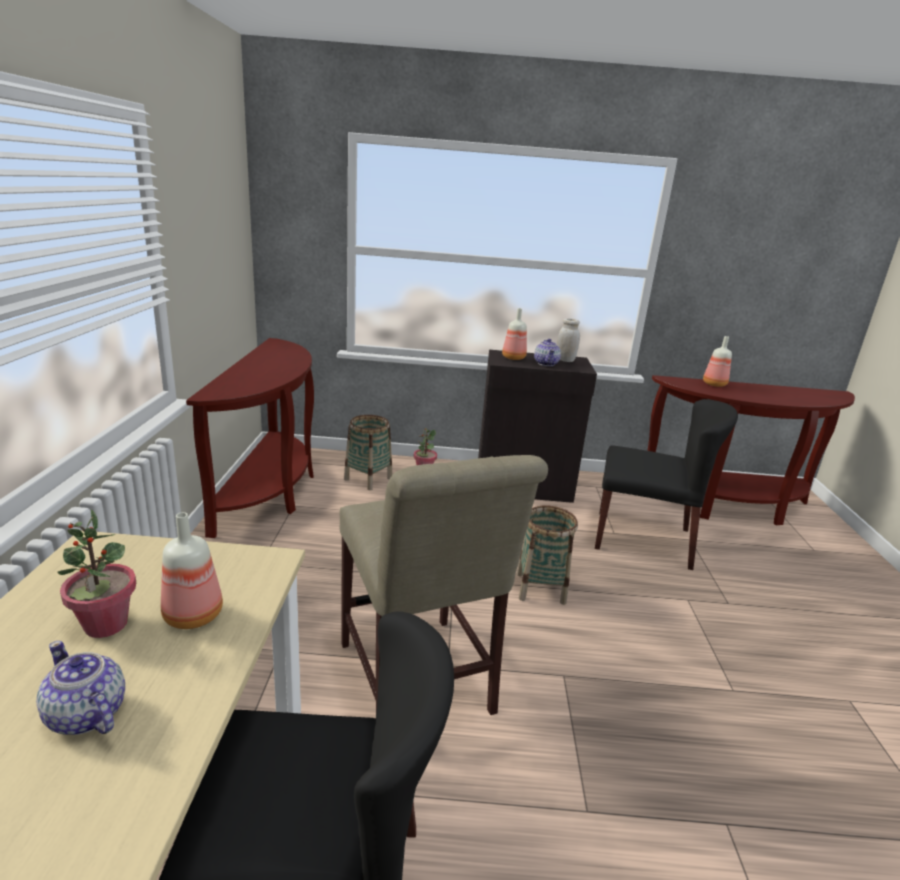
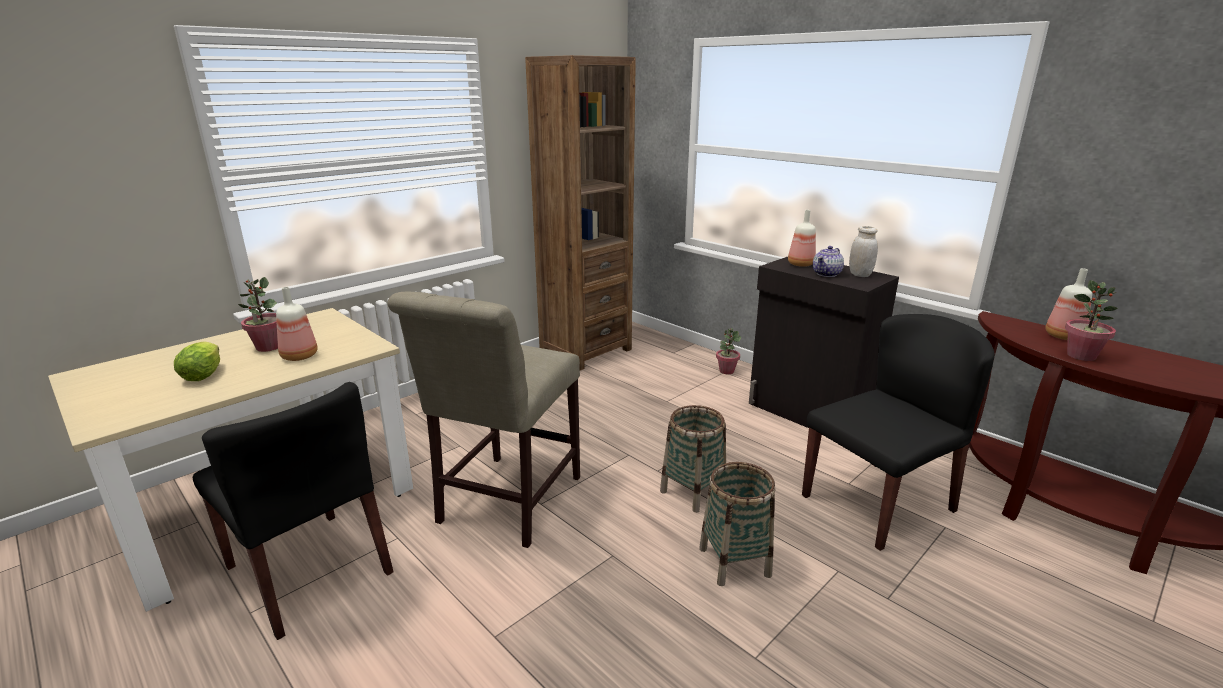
camera: 45 degrees right, 0 degrees up
teapot [36,641,125,735] -> lettuce [174,341,220,381]
brown console table [186,338,314,538] -> brown bookcase [525,55,636,370]
basket [344,415,392,490] -> basket moved to [699,462,776,586]
black chair [595,399,738,570] -> black chair turned 90 degrees counterclockwise [802,314,995,551]
none -> potted plant [1065,280,1118,361]

